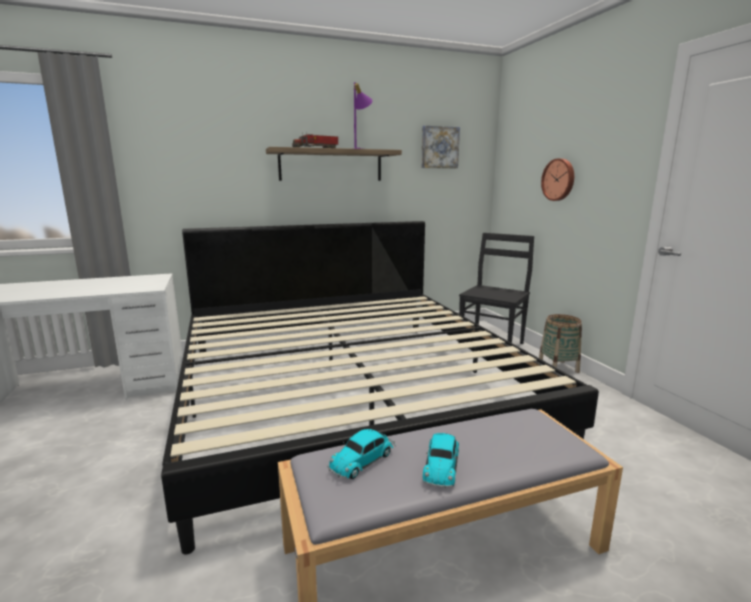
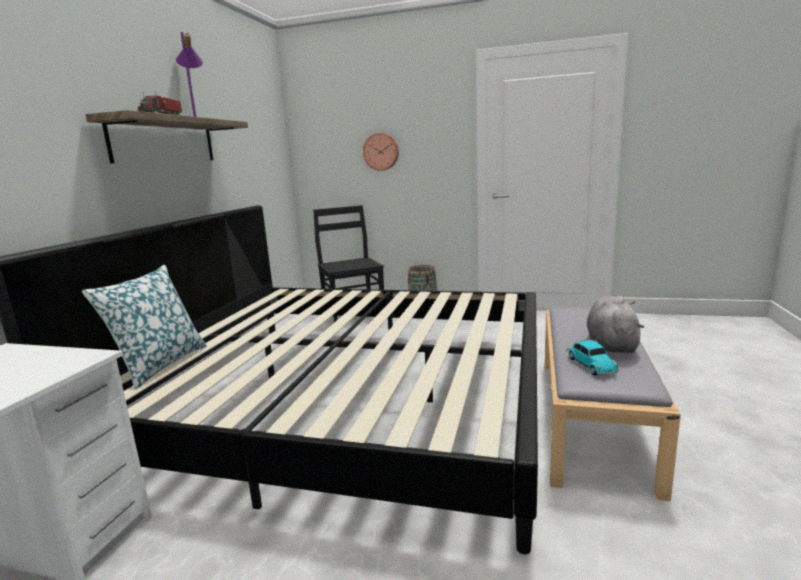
camera: 55 degrees left, 0 degrees up
picture [421,125,460,168] -> none
toy car [423,433,459,489] -> grey plush toy [587,296,644,353]
none -> pillow [82,265,207,389]

